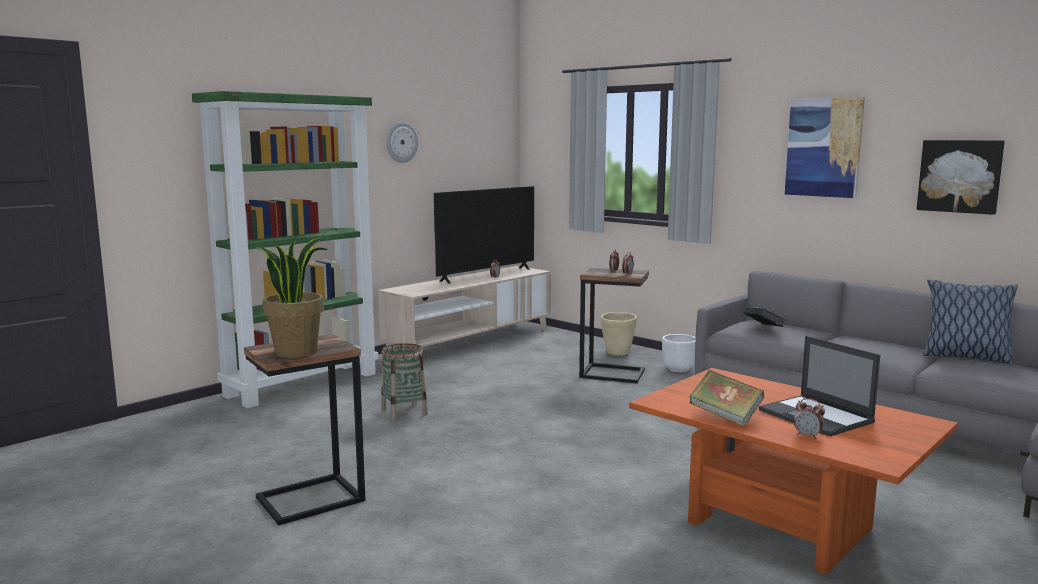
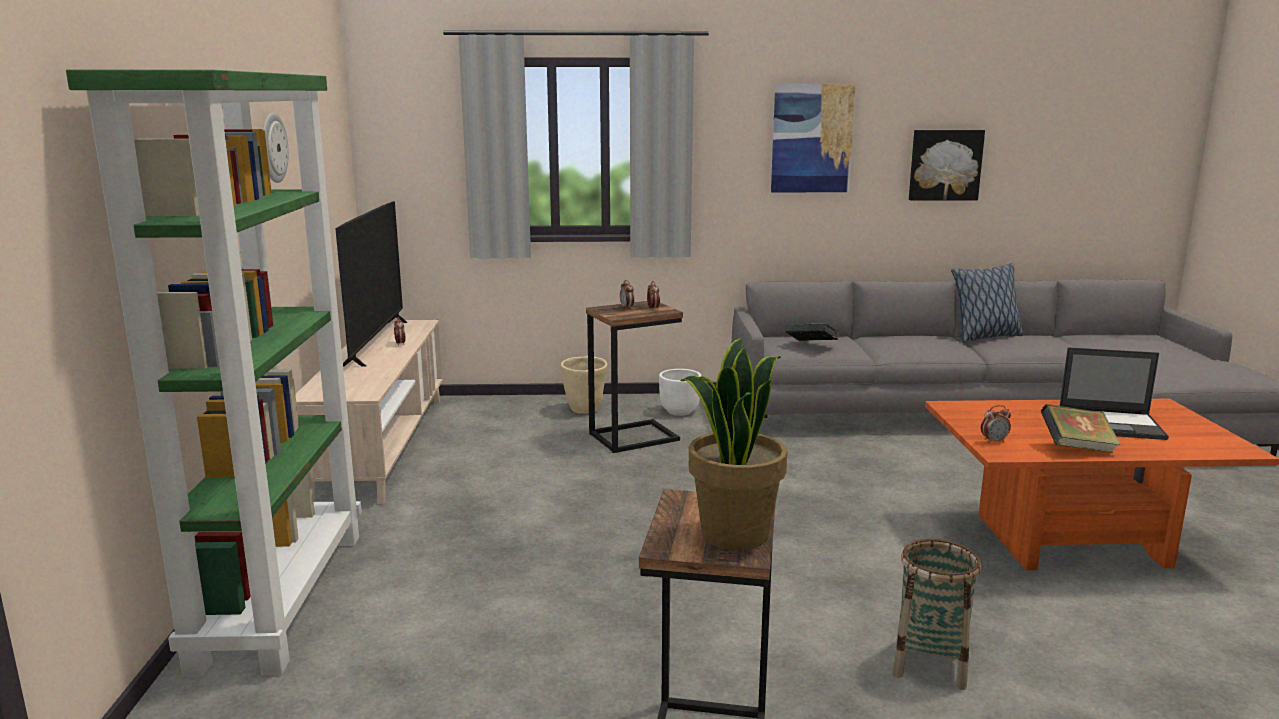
camera: 45 degrees left, 5 degrees up
basket [381,343,428,421] -> basket moved to [893,539,981,690]
alarm clock [793,398,825,439] -> alarm clock moved to [981,405,1011,443]

